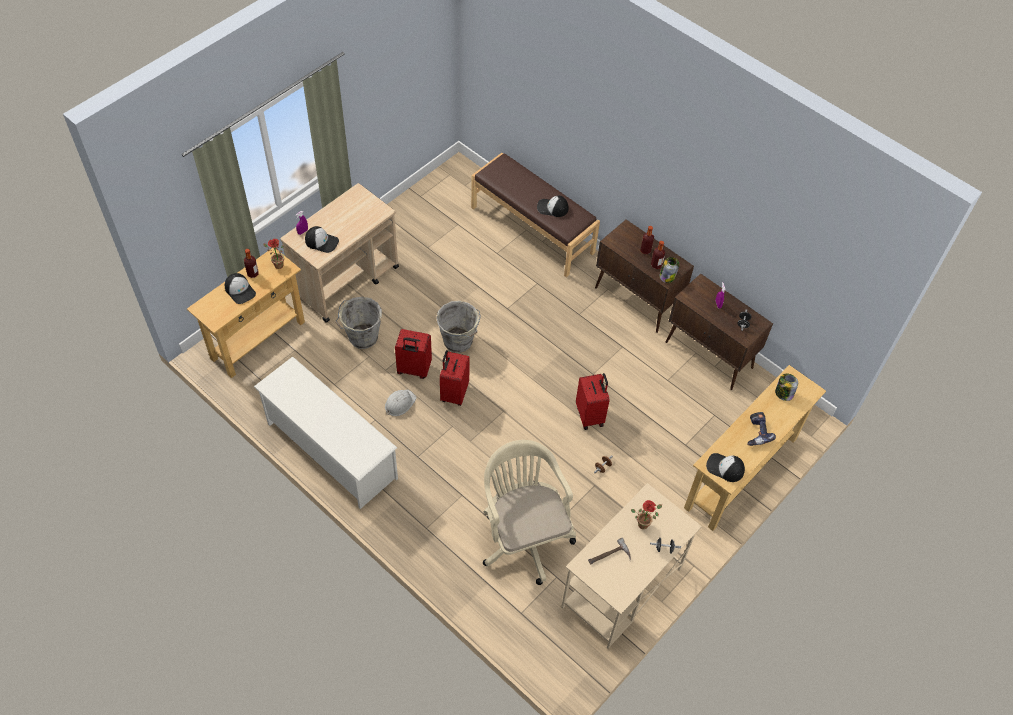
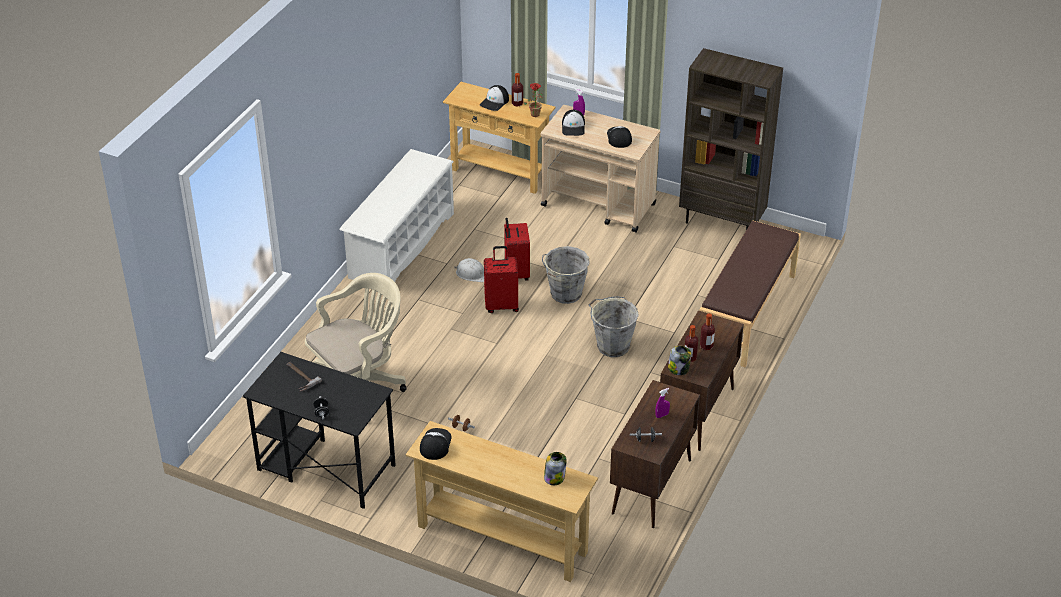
camera: 75 degrees right, 15 degrees down
grey bucket [336,297,382,349] -> grey bucket moved to [589,296,639,357]
cap [537,196,569,217] -> cap moved to [607,126,632,148]
beige desk [561,483,702,649] -> black desk [243,352,396,509]
red suitcase [576,373,610,430] -> none
potted plant [631,500,662,529] -> none
power drill [747,412,776,446] -> none
none -> brown bookcase [679,48,783,230]

